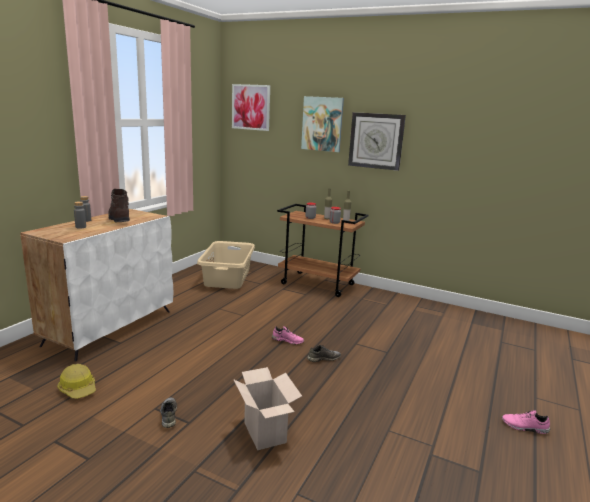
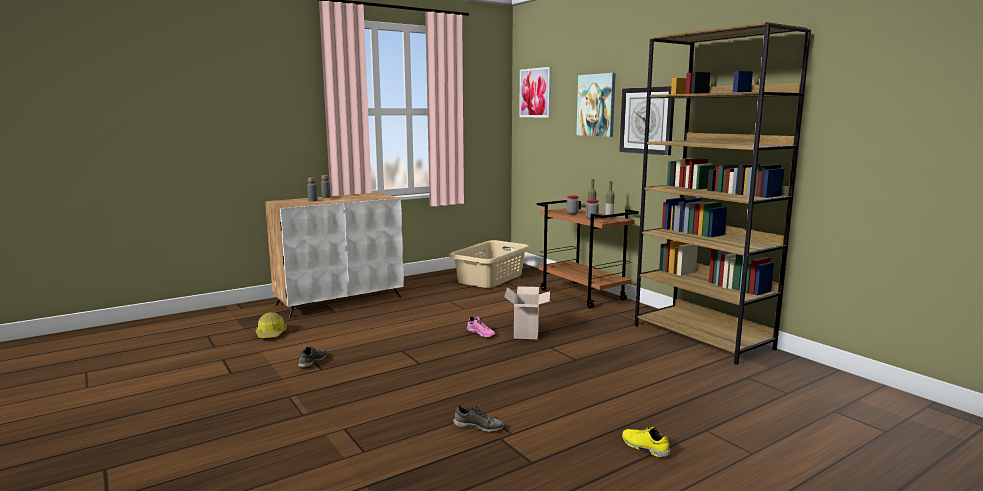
camera: 30 degrees right, 5 degrees down
brown boot [108,189,130,222] -> none
cardboard box [234,367,302,450] -> cardboard box moved to [504,286,550,339]
grey shoe [307,345,341,362] -> grey shoe moved to [453,404,505,432]
pink shoe [502,411,550,434] -> yellow shoe [622,427,671,457]
none -> brown bookcase [635,22,811,365]

